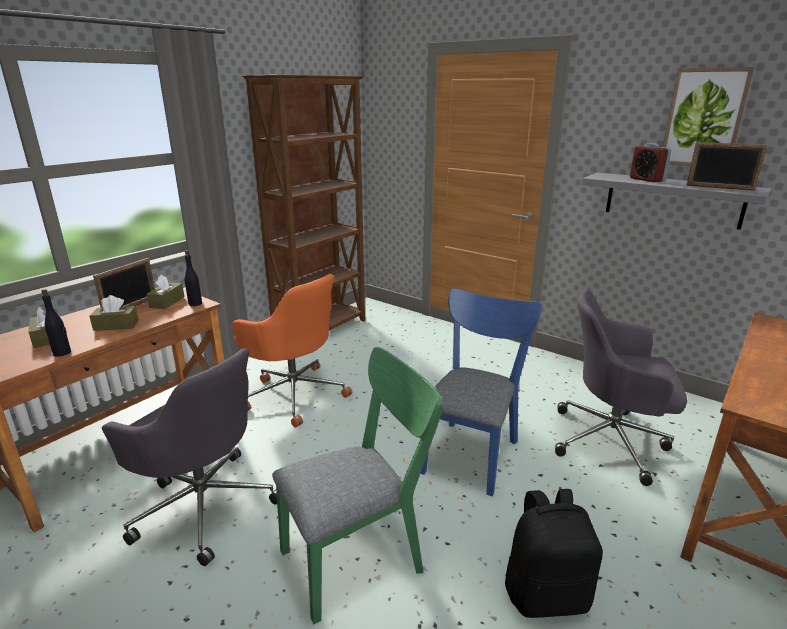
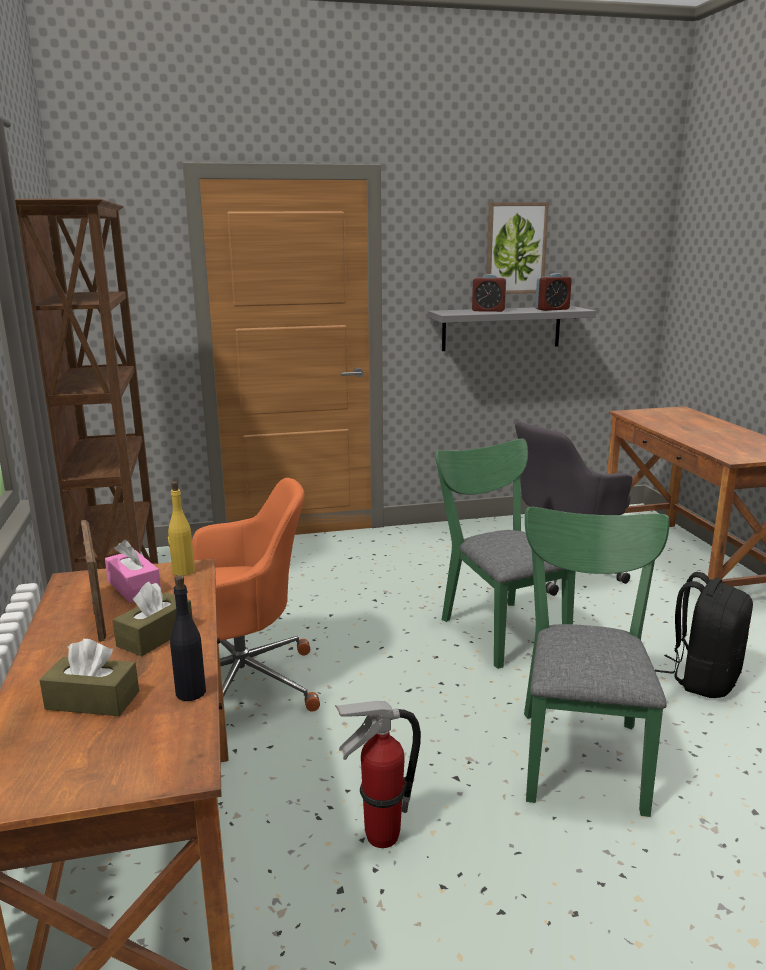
camera: 50 degrees left, 5 degrees down
grey office chair [102,348,277,566] -> fire extinguisher [335,701,421,848]
brown tissue box [146,275,184,309] -> pink tissue box [105,540,161,603]
black bottle [185,250,202,306] -> yellow bottle [168,481,195,576]
blue chair [420,288,542,496] -> green chair [435,439,576,669]
picture frame [686,142,767,191] -> alarm clock [535,273,572,311]

